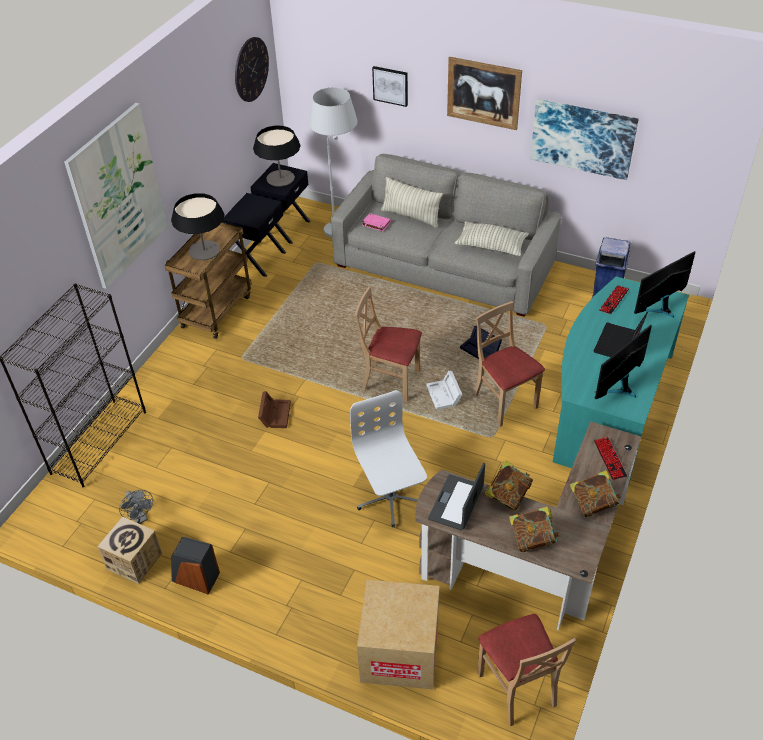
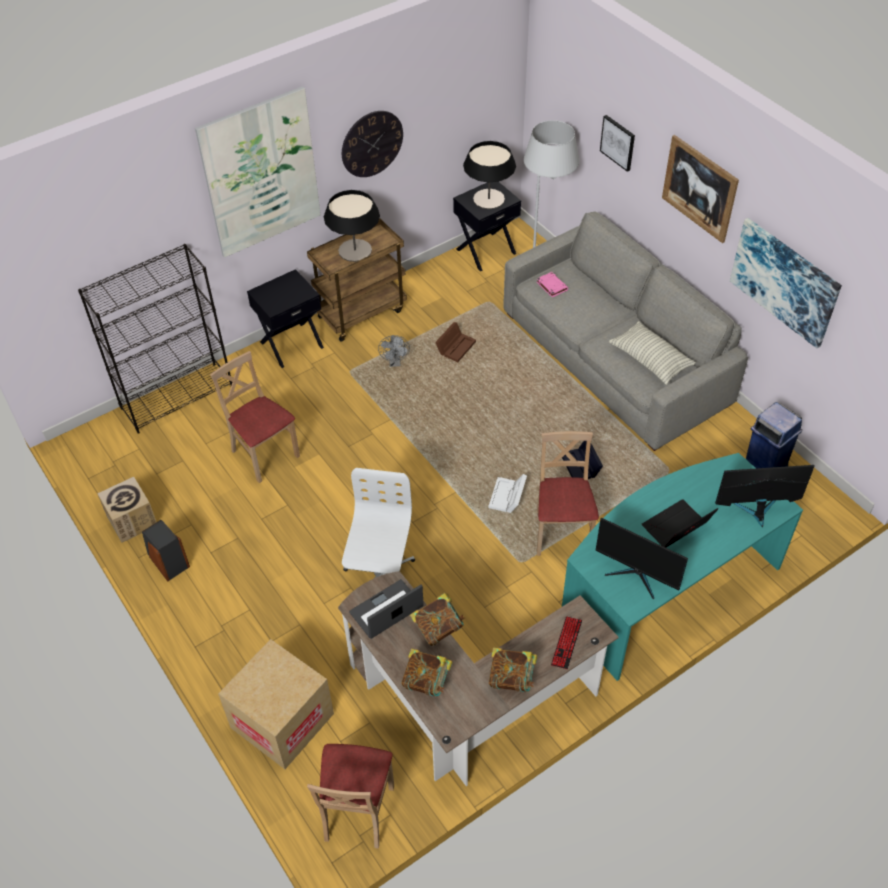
camera: 30 degrees right, 5 degrees up
grey fan [119,490,153,524] -> grey fan moved to [378,335,410,367]
black nightstand [223,193,286,277] -> black nightstand moved to [247,269,324,368]
wall clock [235,37,269,102] -> wall clock moved to [342,111,403,177]
brown storage box [258,391,291,428] -> brown storage box moved to [435,322,476,362]
beige chair [355,287,422,402] -> beige chair moved to [210,351,300,483]
pillow [381,177,443,228] -> none
monitor [594,325,652,399] -> monitor turned 135 degrees counterclockwise [595,518,688,599]
keyboard [599,285,629,314] -> none

